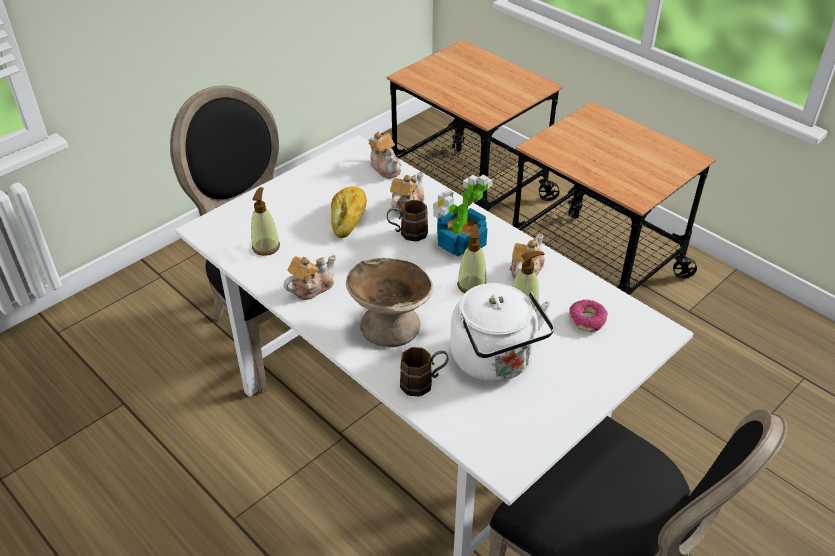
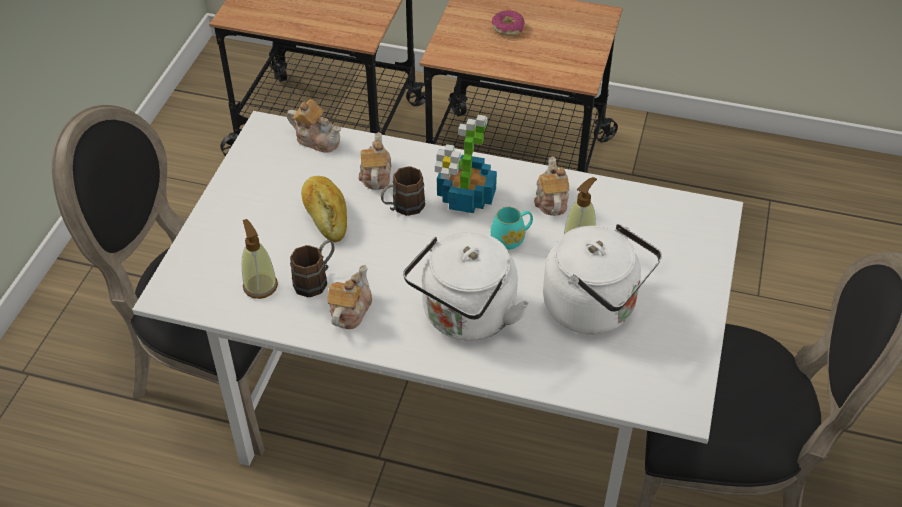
camera: 30 degrees left, 5 degrees up
beige bowl [346,258,433,347] -> white kettle [403,231,529,341]
brown mug [400,347,448,397] -> brown mug moved to [290,240,334,298]
soap dispenser [457,224,486,293] -> turquoise mug [491,207,533,250]
donut [569,300,608,332] -> donut moved to [492,10,525,35]

